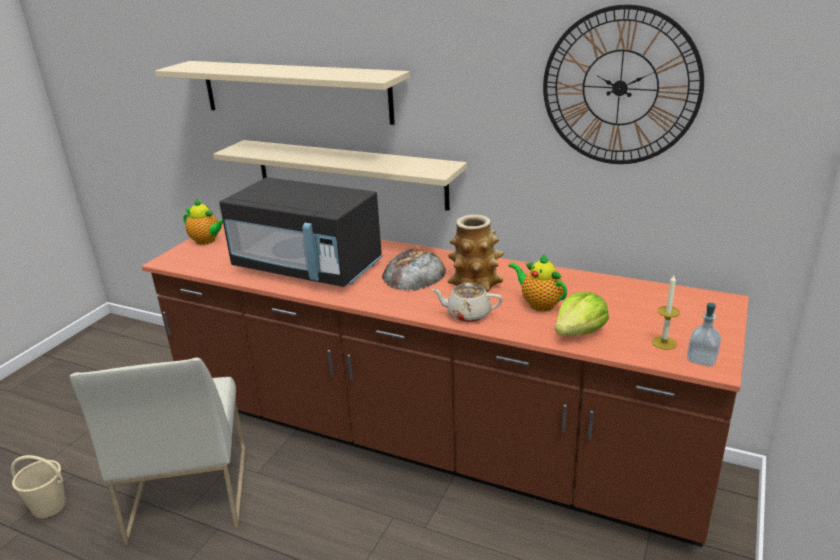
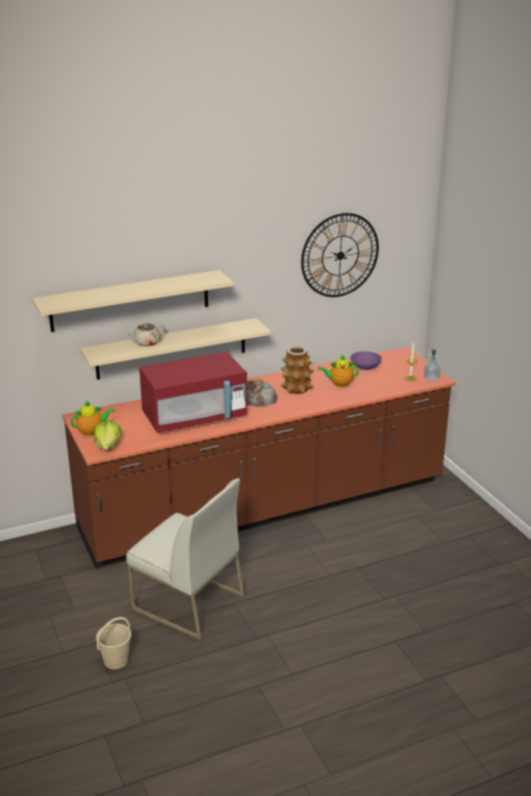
camera: 50 degrees left, 0 degrees up
black microwave [219,177,383,287] -> red microwave [139,352,247,433]
beige teapot [431,283,503,322] -> beige teapot moved to [127,323,164,346]
lettuce [555,292,609,336] -> lettuce moved to [94,421,122,450]
none -> purple bowl [350,351,382,370]

